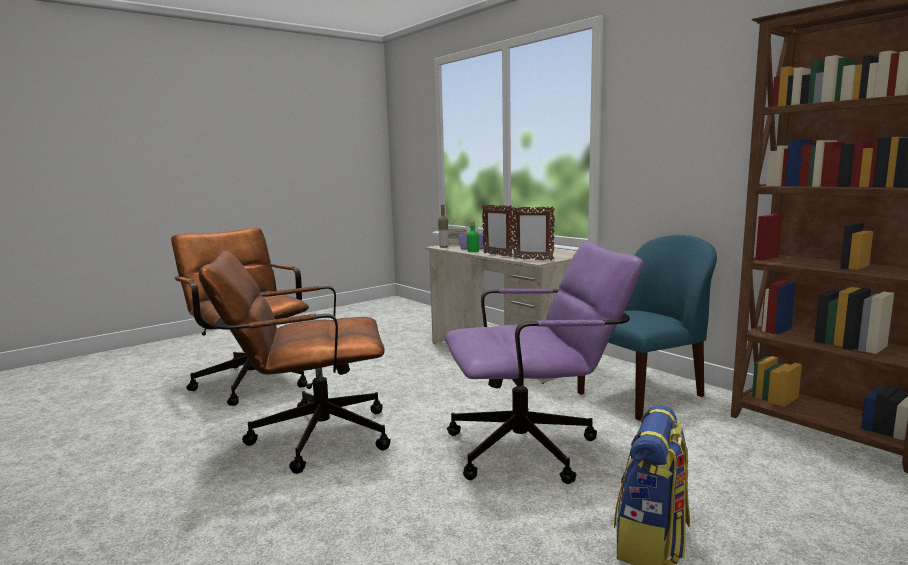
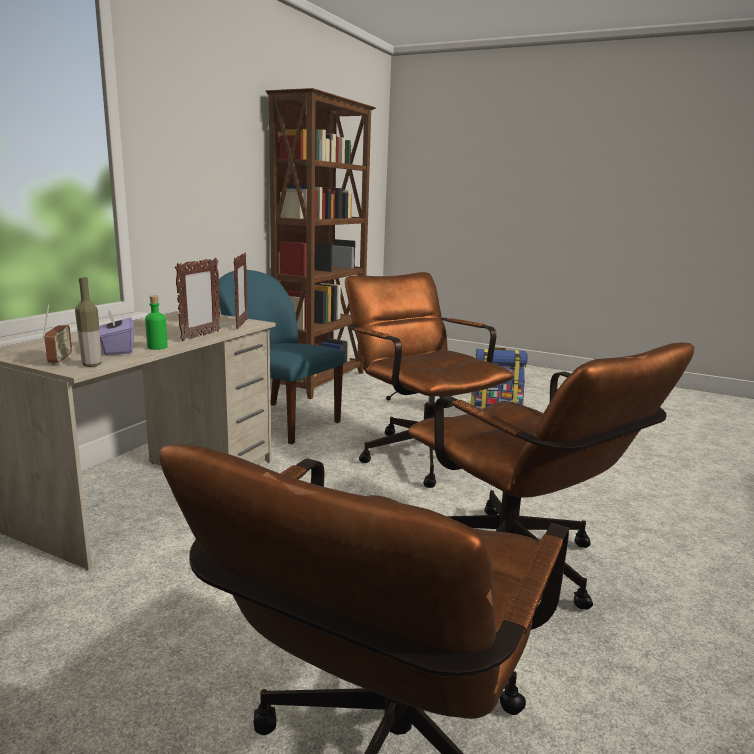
camera: 115 degrees left, 5 degrees up
purple office chair [444,241,643,484] -> brown office chair [345,272,514,488]

